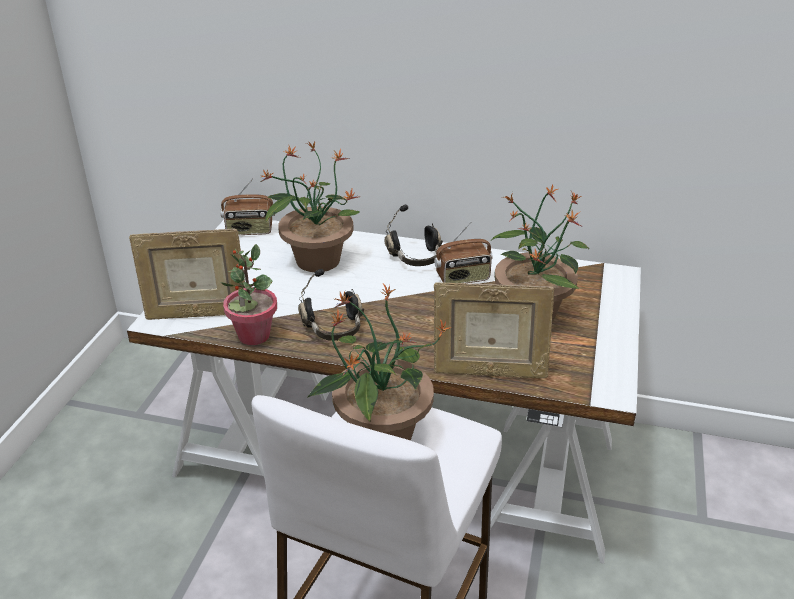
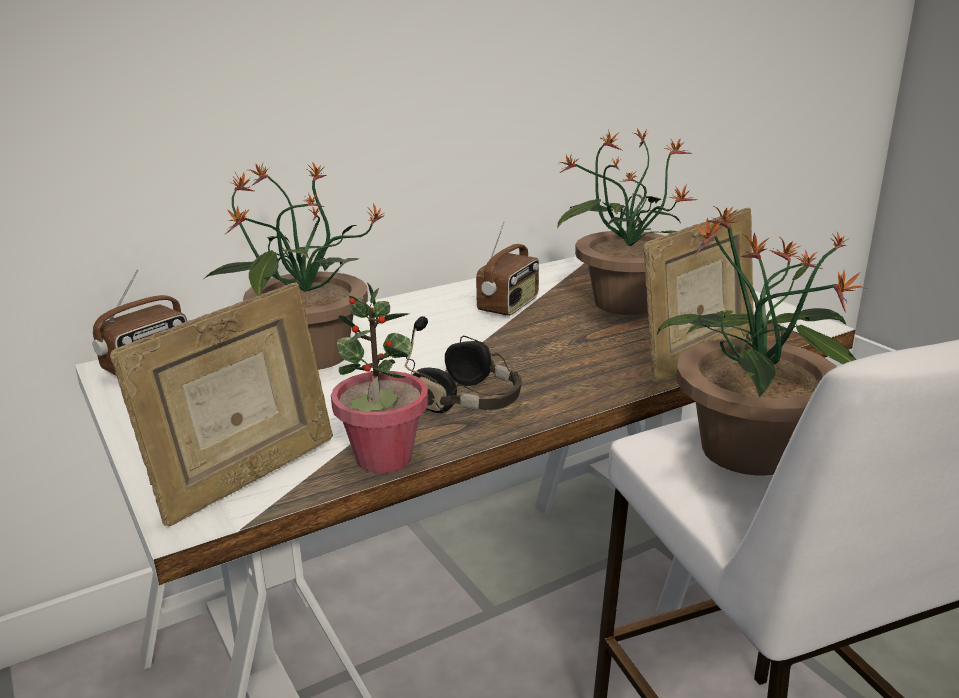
camera: 45 degrees left, 10 degrees down
black headphones [385,205,443,266] -> none

